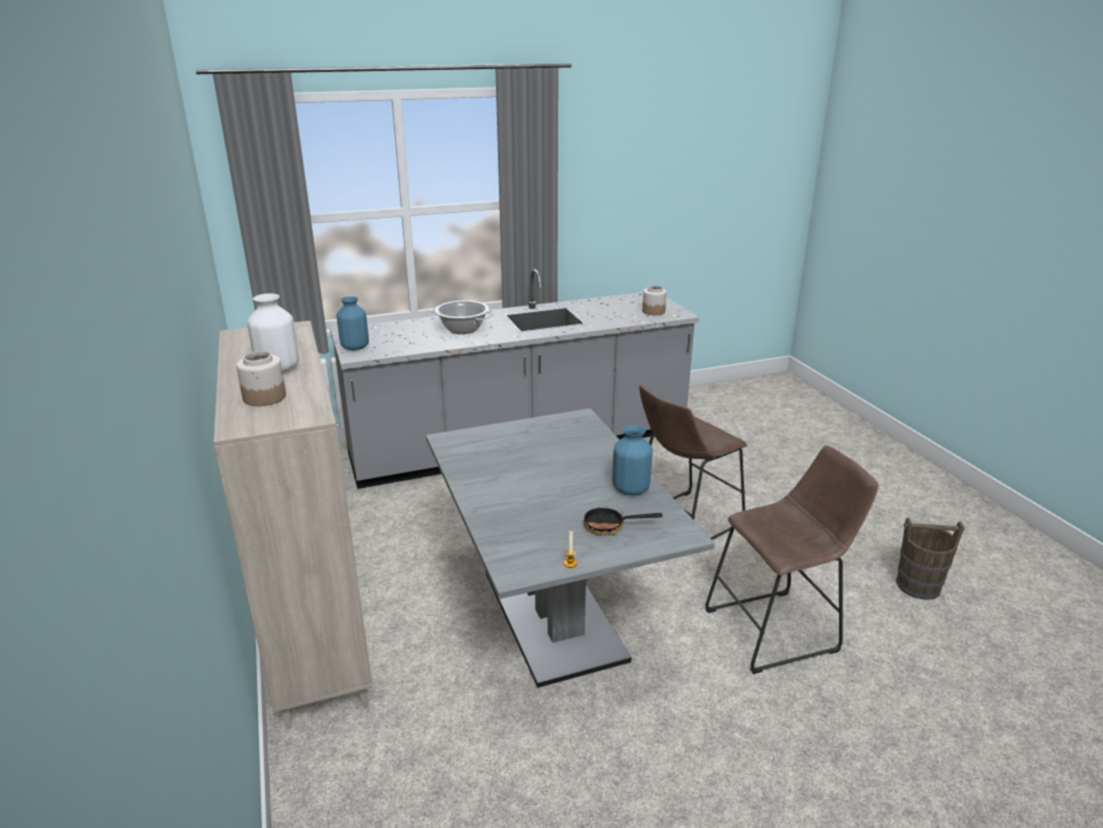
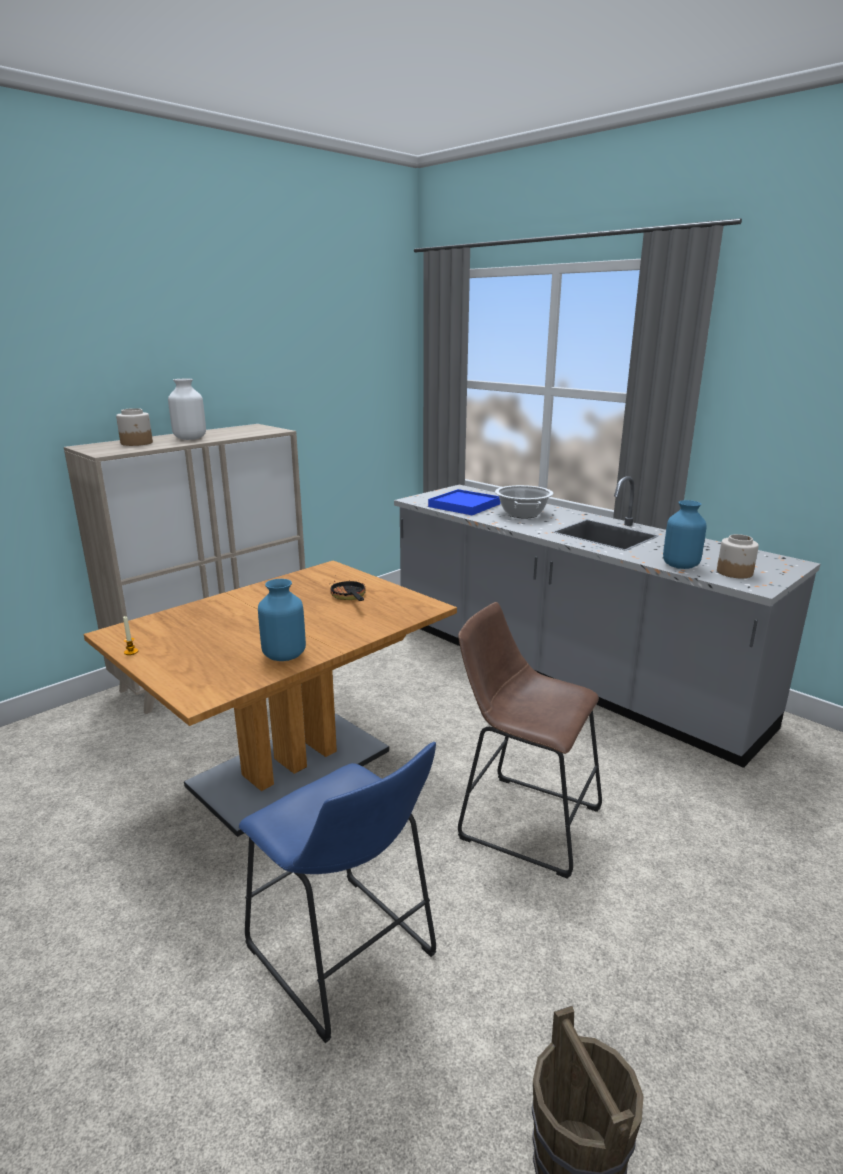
camera: 65 degrees right, 5 degrees down
blue vase [337,296,369,350] -> blue vase moved to [663,500,707,569]
grey dining table [426,408,715,688] -> brown dining table [84,560,457,837]
frying pan [583,506,663,535] -> frying pan moved to [329,580,366,601]
brown stool [705,445,879,674] -> blue stool [239,742,436,1043]
none -> blue tray [428,489,500,515]

